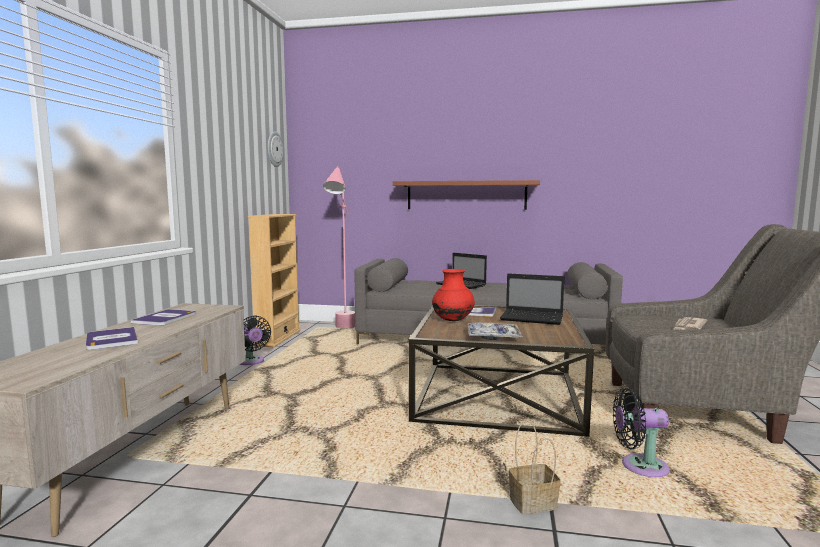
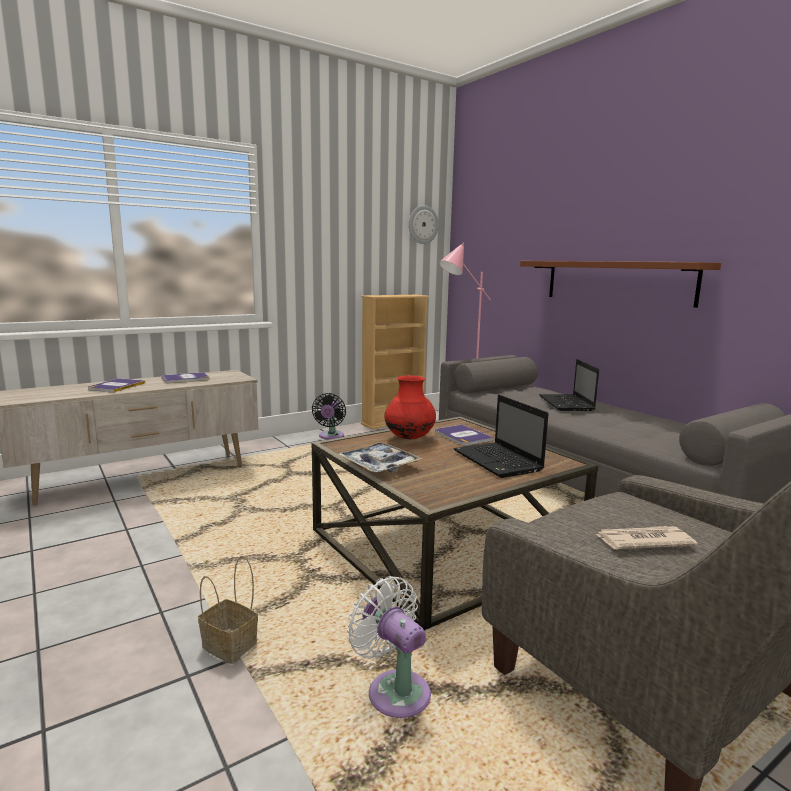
camera: 45 degrees right, 5 degrees up
black fan [613,388,670,477] -> white fan [347,576,431,718]

